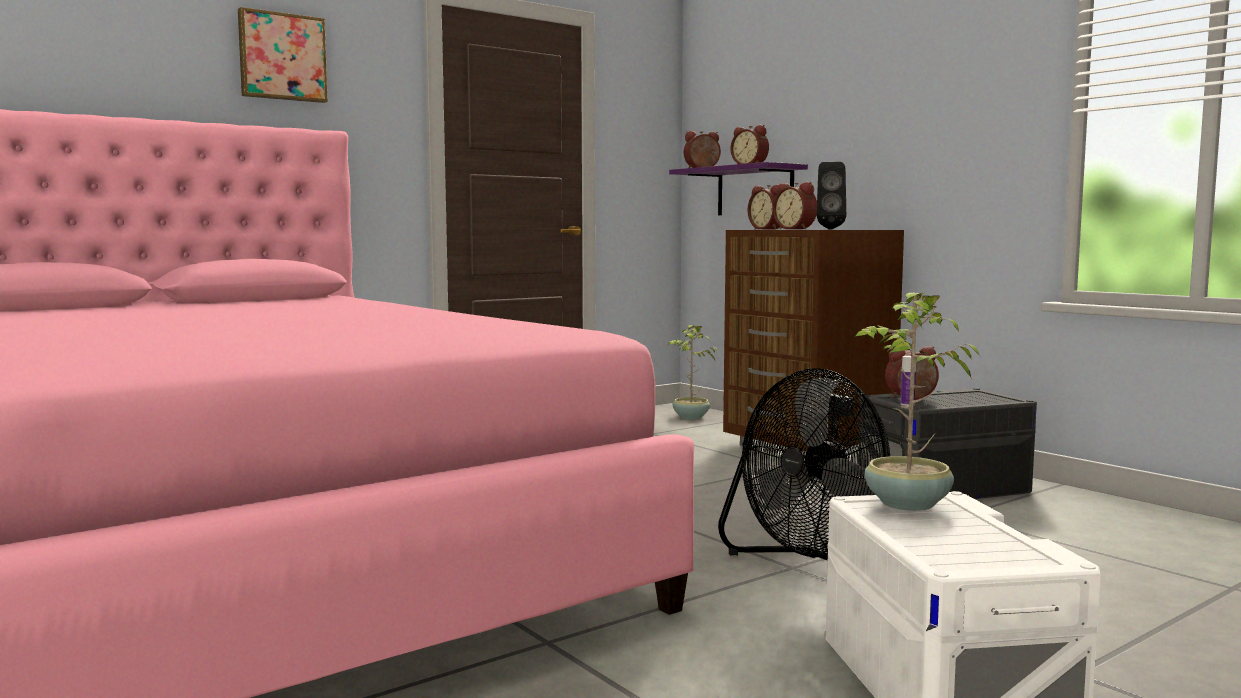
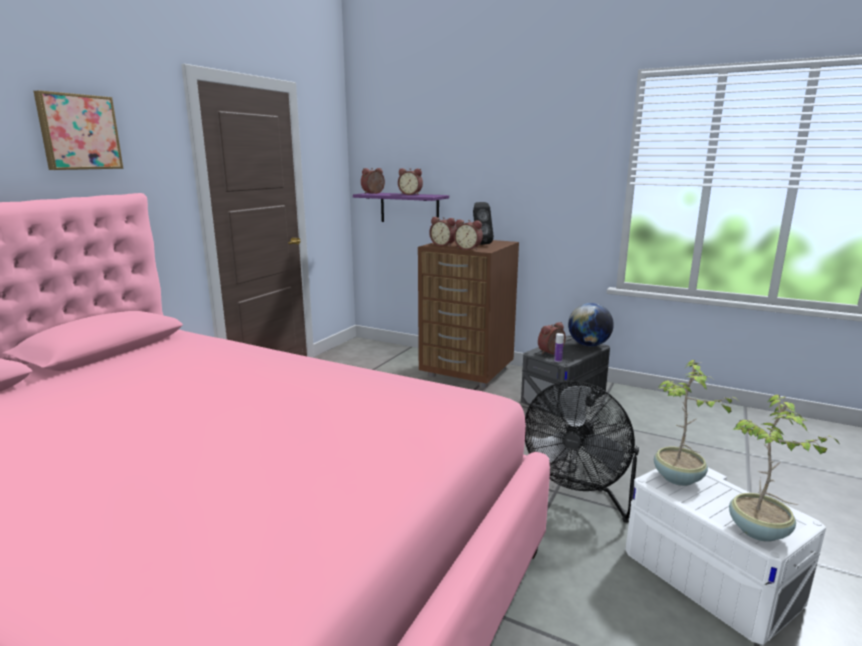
camera: 25 degrees left, 10 degrees up
potted plant [667,325,718,419] -> potted plant moved to [729,395,839,542]
none -> globe [568,303,614,346]

